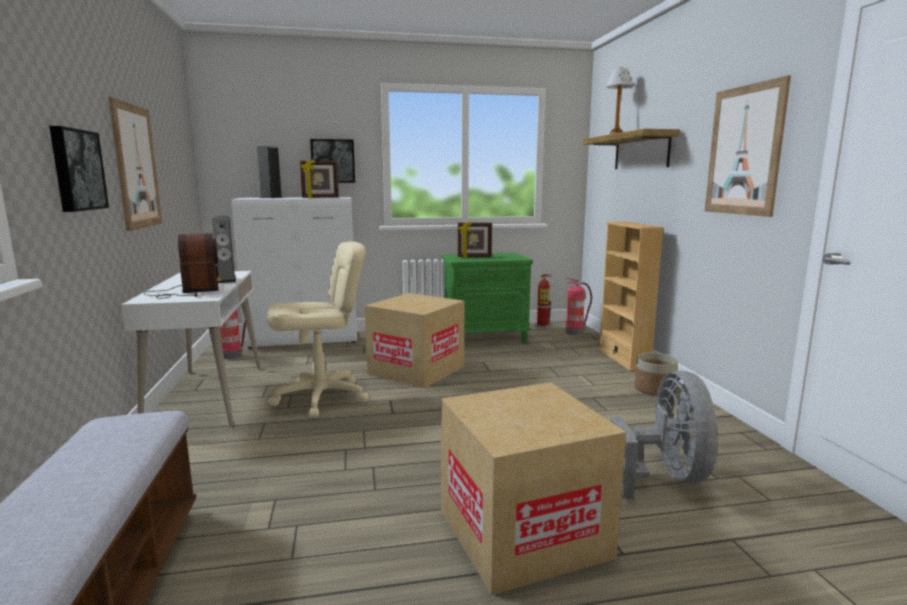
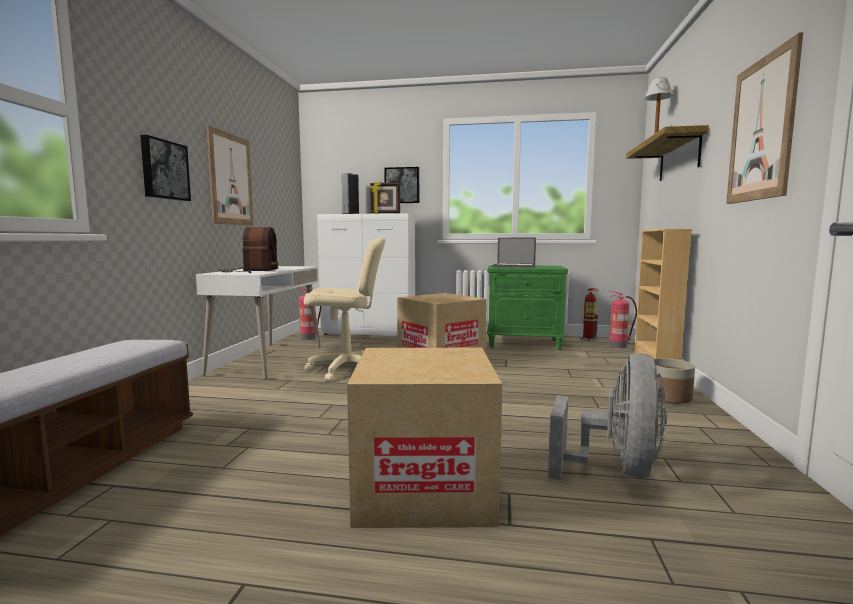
camera: 20 degrees right, 5 degrees down
speaker [212,216,236,283] -> none
picture frame [458,222,492,258] -> laptop [492,238,536,268]

